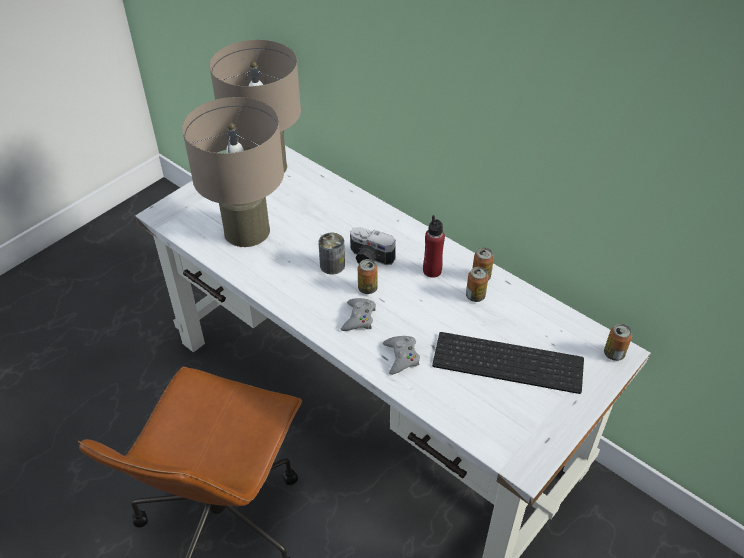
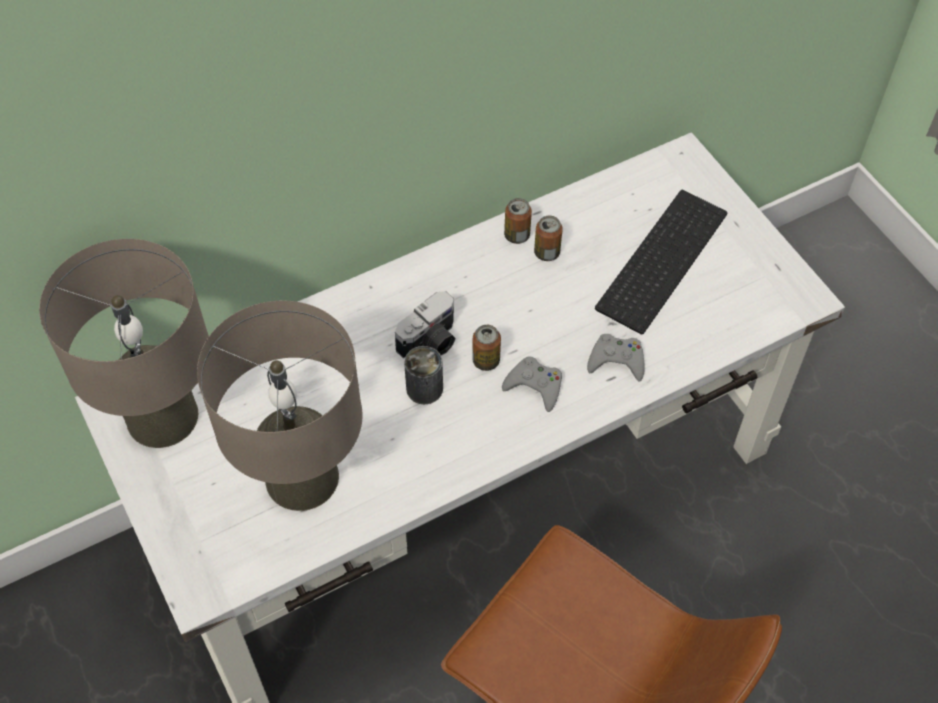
camera: 70 degrees left, 10 degrees up
red bottle [423,215,445,278] -> none
can [604,324,632,361] -> none

